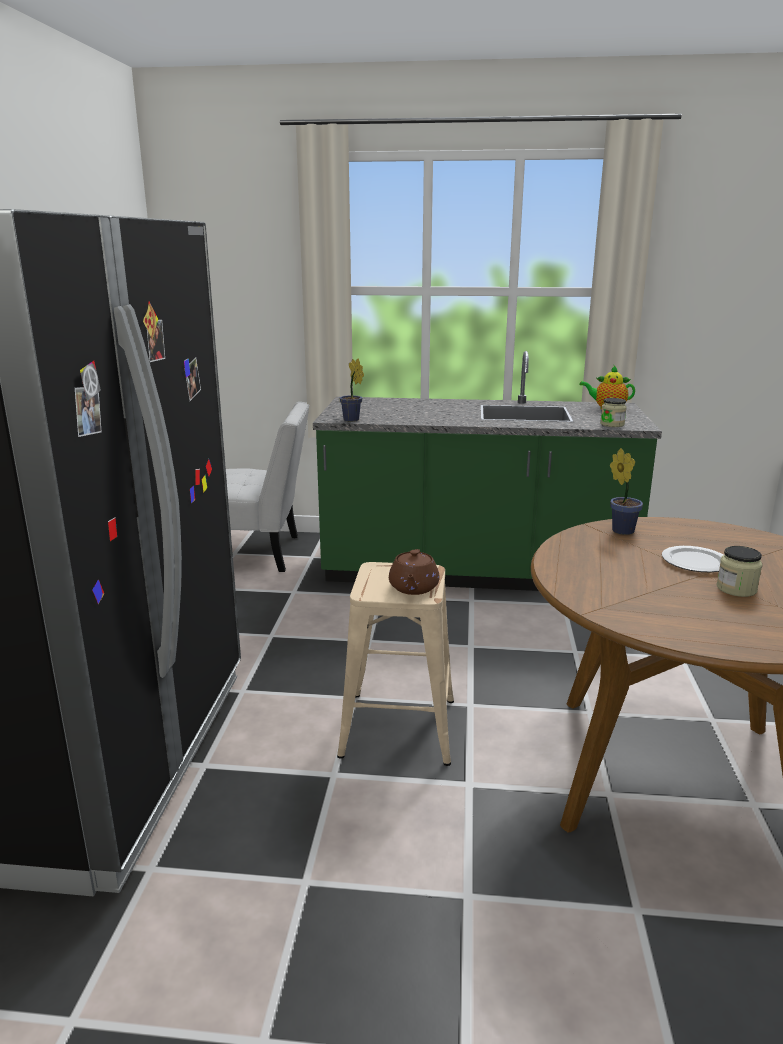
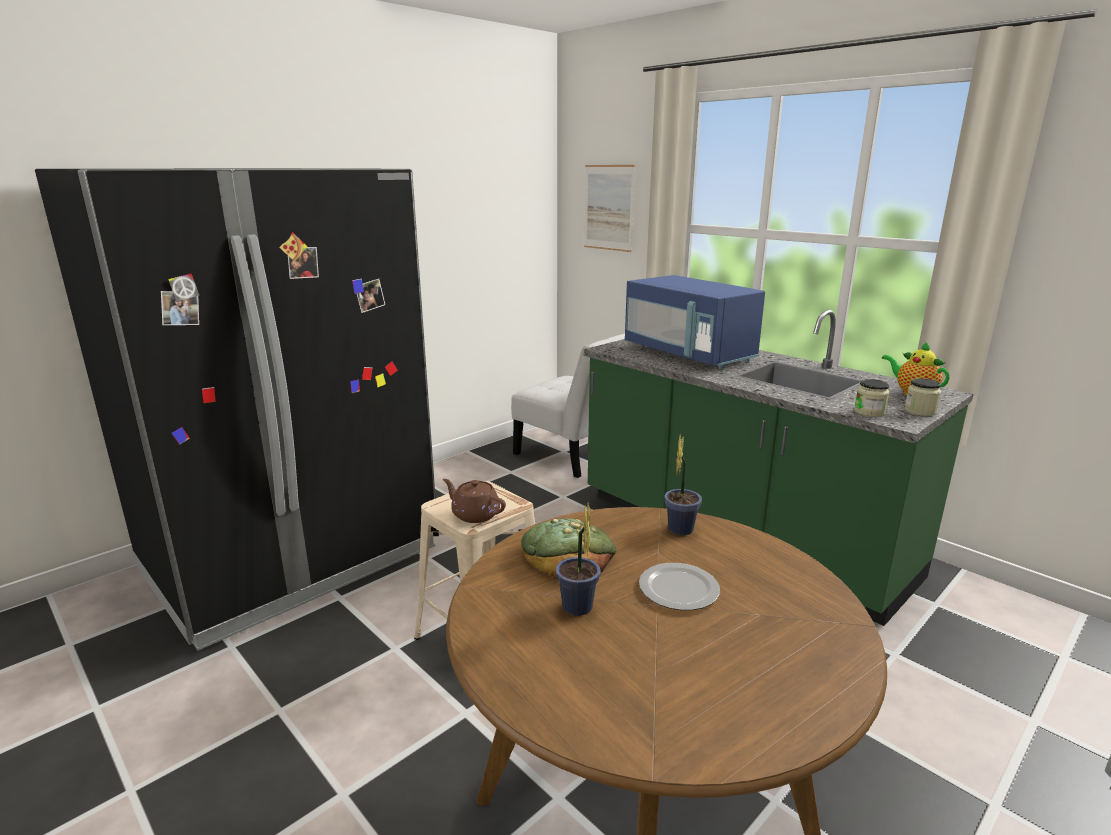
camera: 40 degrees right, 0 degrees up
potted plant [339,359,364,422] -> potted plant moved to [555,504,601,616]
brown teapot [389,549,440,595] -> brown teapot turned 75 degrees clockwise [443,479,506,523]
jar [716,546,763,597] -> jar moved to [904,378,941,416]
none -> bread [521,518,616,578]
none -> picture [584,165,636,252]
none -> blue microwave [625,275,765,369]

